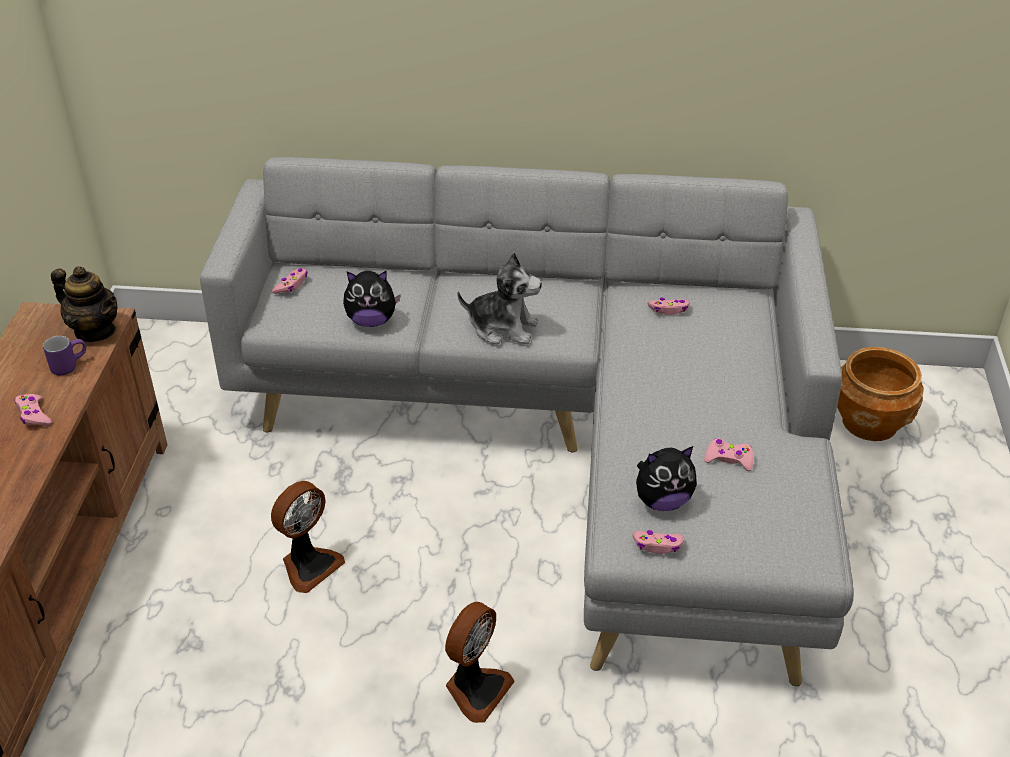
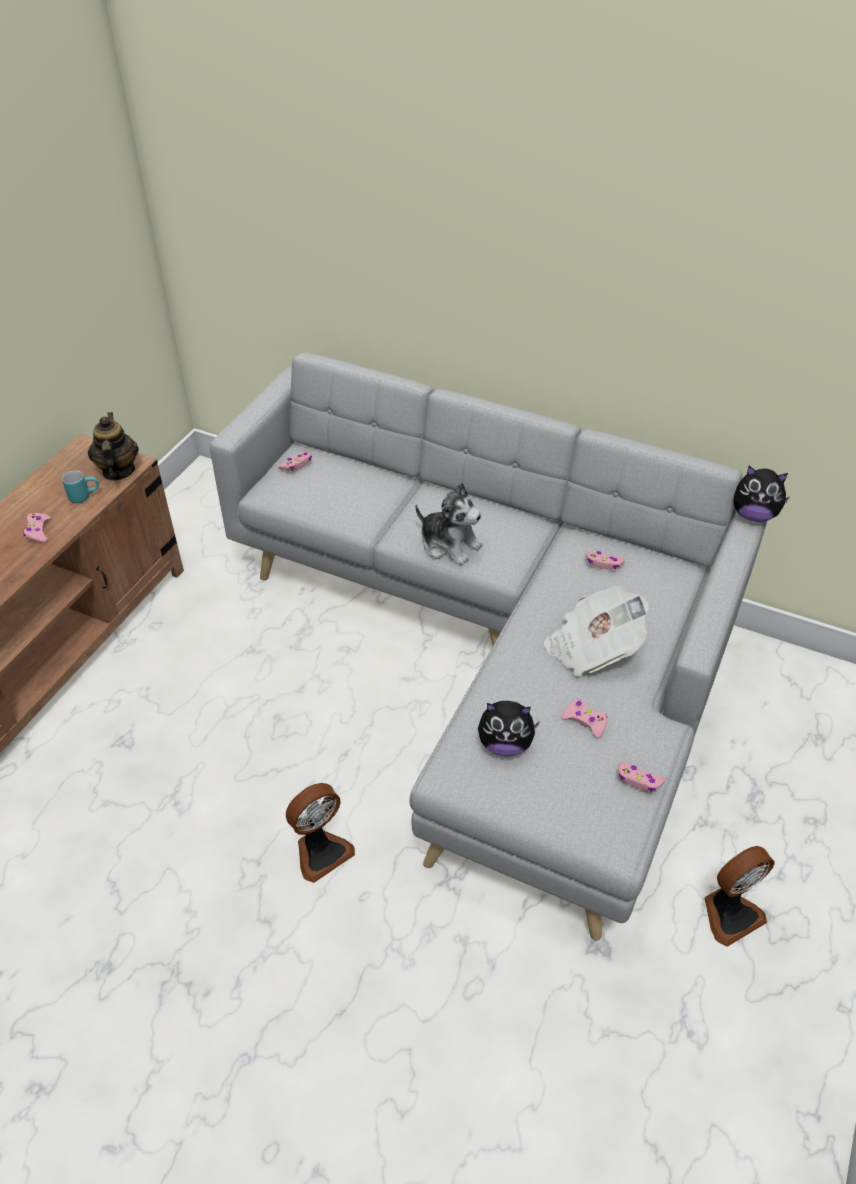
camera: 20 degrees right, 5 degrees up
purple mug [43,336,86,375] -> turquoise mug [62,470,99,503]
teapot [51,266,117,342] -> teapot turned 150 degrees counterclockwise [88,412,139,481]
fan [271,481,345,593] -> fan moved to [704,846,775,947]
plush toy [343,271,401,327] -> plush toy moved to [734,466,789,522]
pink game controller [633,530,684,554] -> pink game controller moved to [618,762,665,792]
brown planter [837,347,924,441] -> none
none -> newspaper [544,586,650,677]

